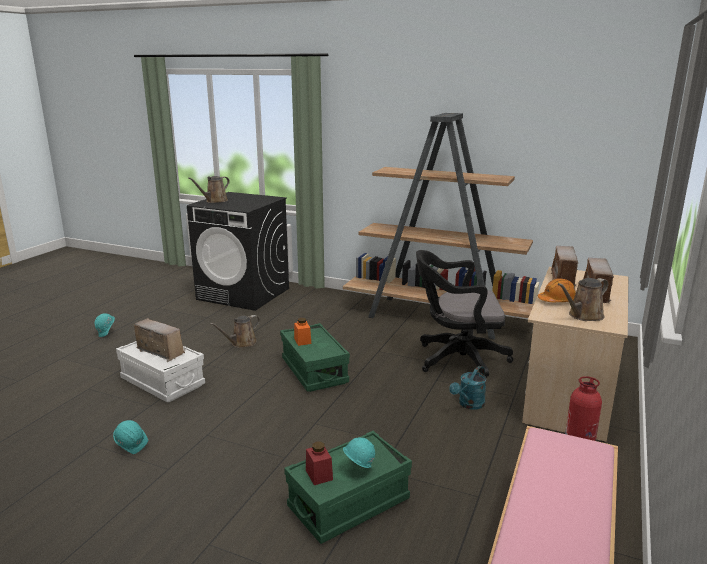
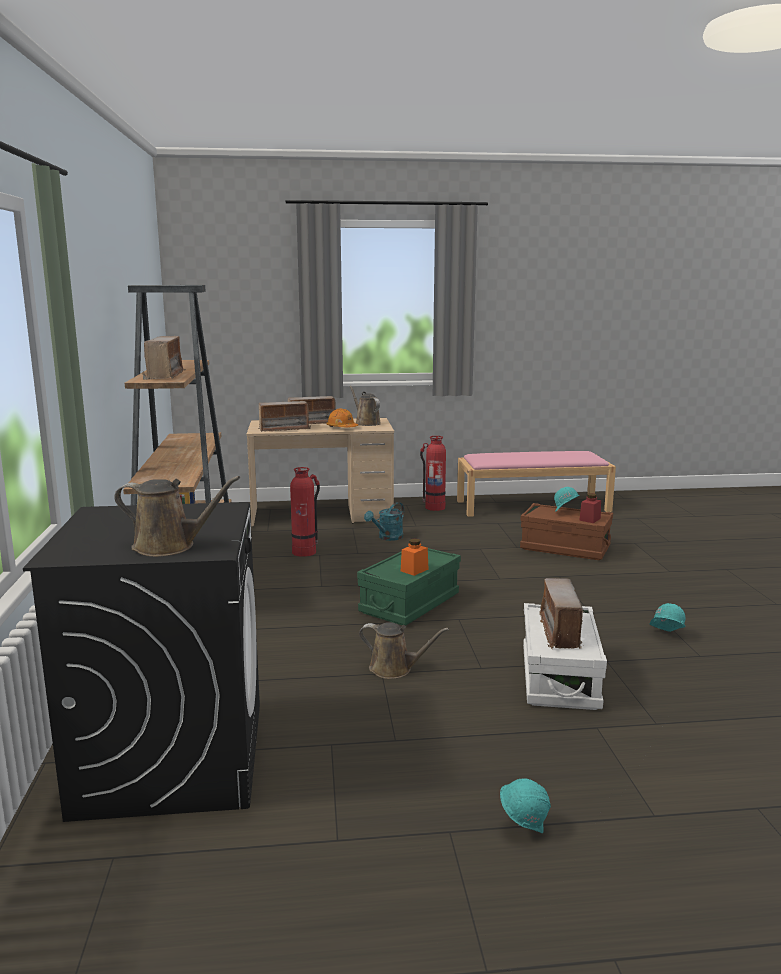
camera: 120 degrees left, 5 degrees down
green storage box [284,431,412,544] -> brown storage box [520,503,613,560]
black office chair [416,250,513,378] -> fire extinguisher [290,467,320,557]
turquoise watering can [449,366,486,410] -> turquoise watering can turned 120 degrees clockwise [364,502,404,541]
brown watering can [558,278,608,321] -> brown watering can turned 150 degrees counterclockwise [349,386,381,426]
none -> radio [143,336,186,380]

